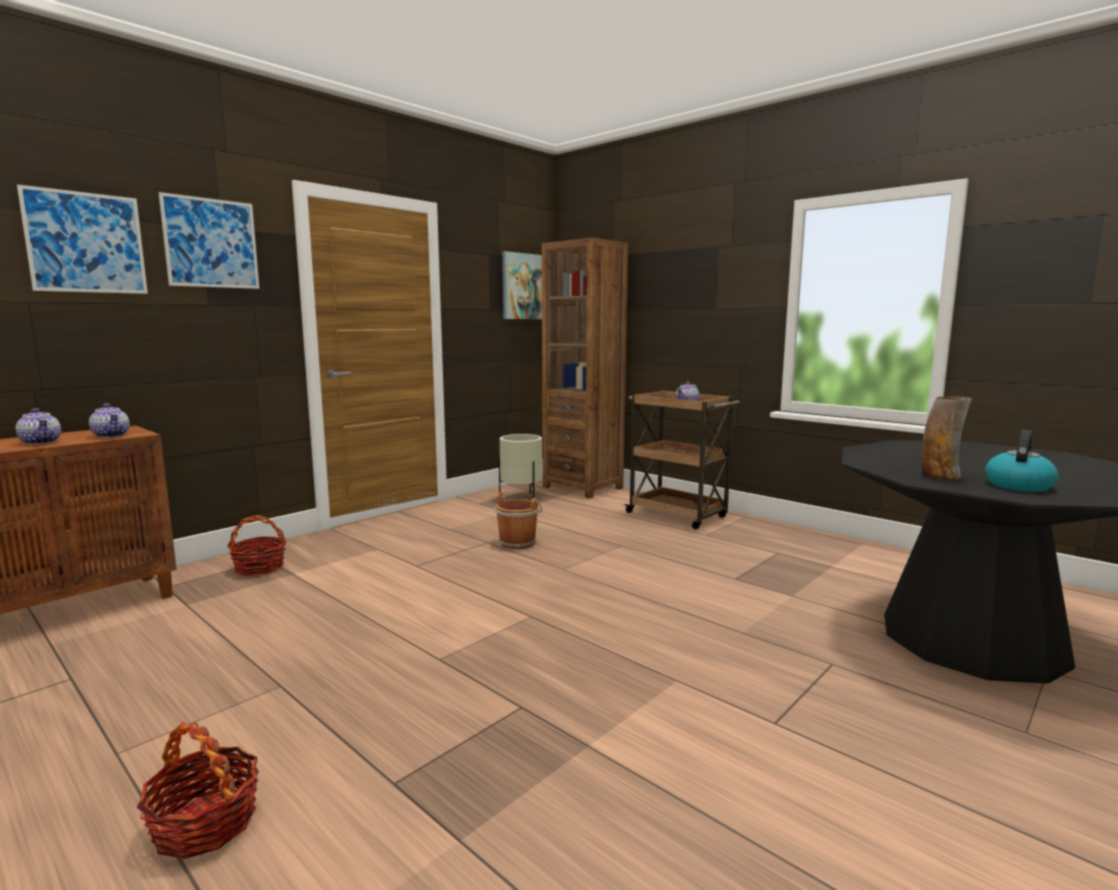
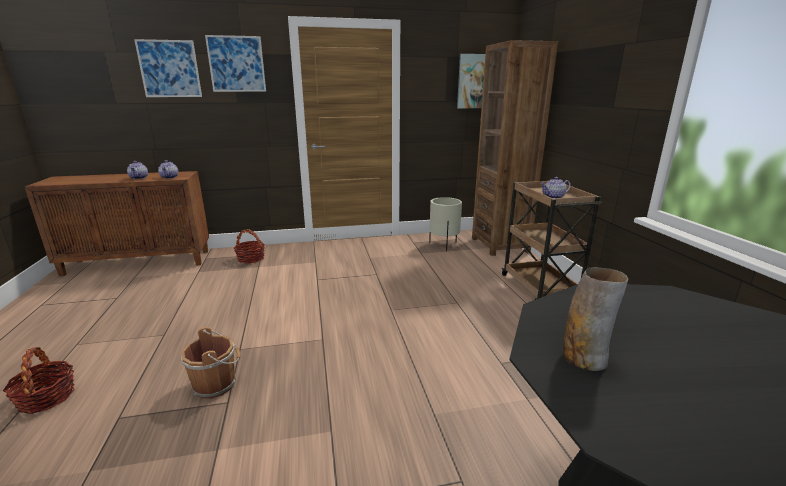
camera: 35 degrees right, 10 degrees up
brown bucket [495,493,542,549] -> brown bucket moved to [181,327,241,399]
kettle [985,430,1058,492] -> none

